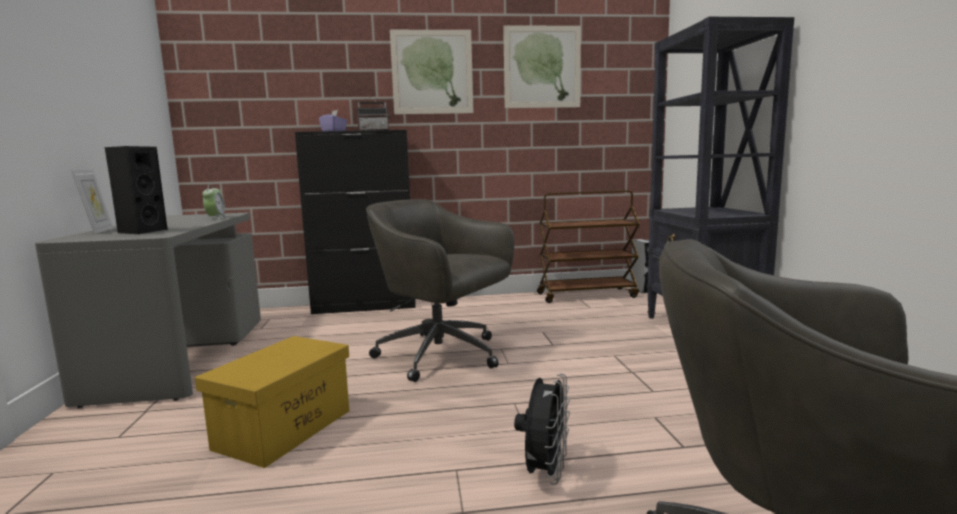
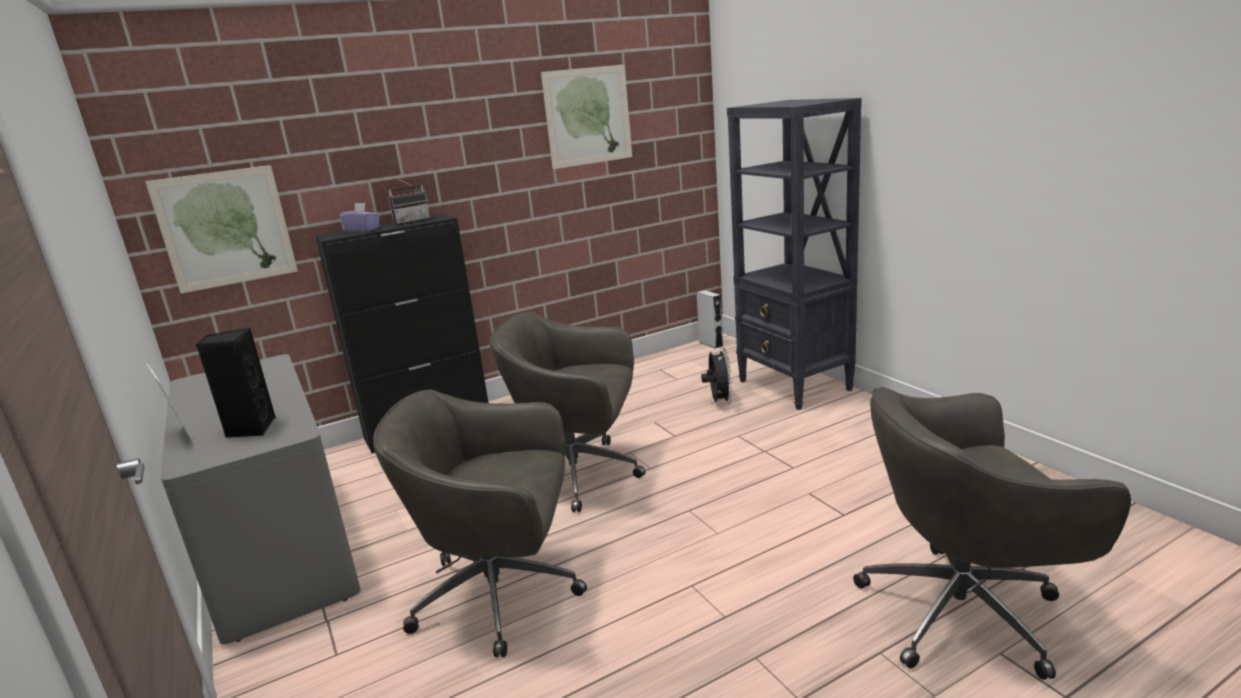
camera: 20 degrees left, 10 degrees up
yellow storage box [195,336,350,468] -> grey office chair [373,390,587,657]
alarm clock [203,184,226,219] -> none
picture [390,30,473,114] -> picture moved to [146,165,298,294]
black fan [514,374,570,485] -> black fan moved to [701,348,733,405]
brown cart [537,190,640,303] -> none

